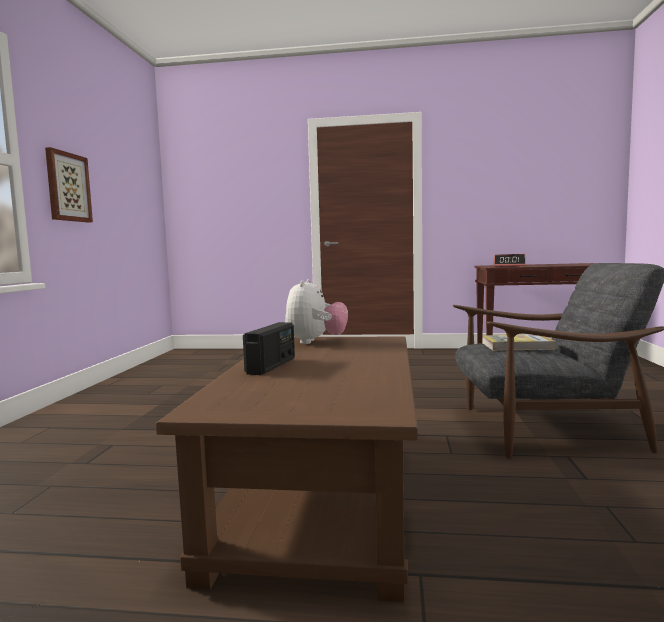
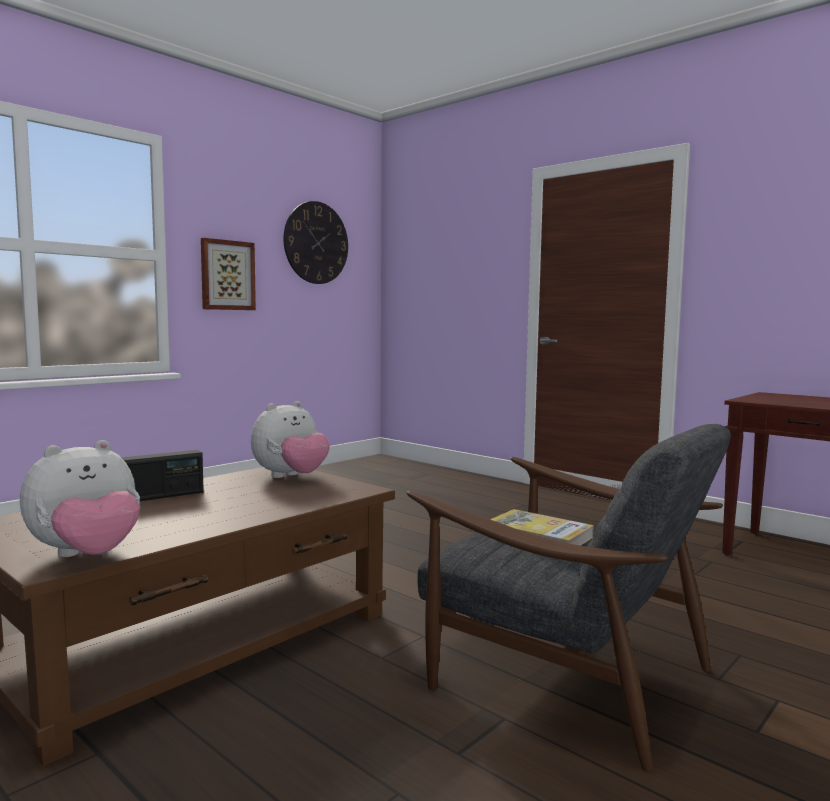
camera: 35 degrees right, 0 degrees up
alarm clock [494,254,526,267] -> none
none -> plush toy [20,440,140,557]
none -> wall clock [284,201,348,284]

